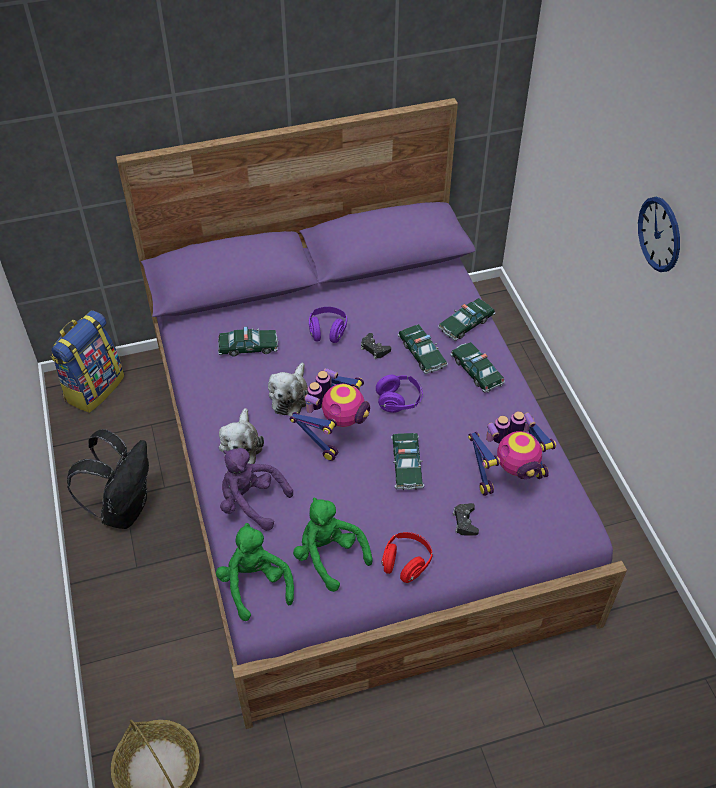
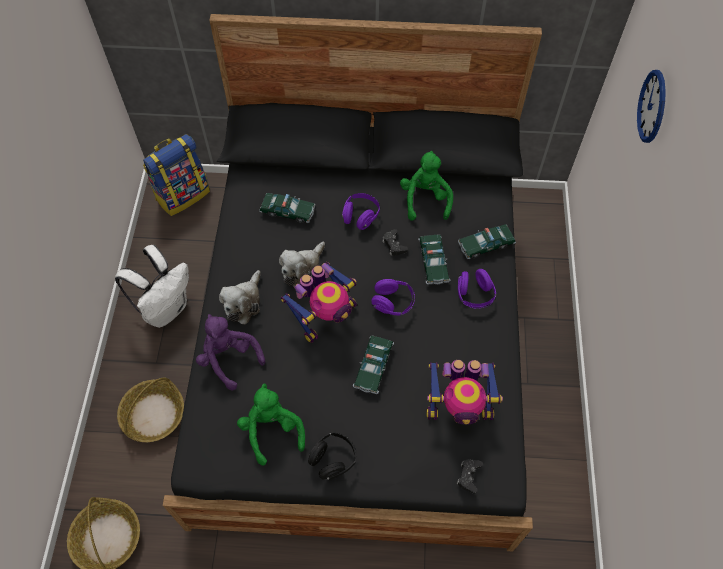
camera: 20 degrees right, 10 degrees up
black backpack [67,429,149,529] -> white backpack [115,245,189,328]
purple bed [116,98,627,729] -> black bed [163,14,542,552]
green plush toy [216,523,294,621] -> green plush toy moved to [400,151,453,221]
red headphones [382,532,433,583] -> black headphones [308,433,356,480]
toy car [450,342,505,393] -> purple headphones [458,269,496,309]
black game controller [453,503,479,536] -> black game controller moved to [457,459,483,494]
wall clock [638,197,680,272] -> wall clock moved to [637,70,666,143]
none -> basket [117,378,184,442]

